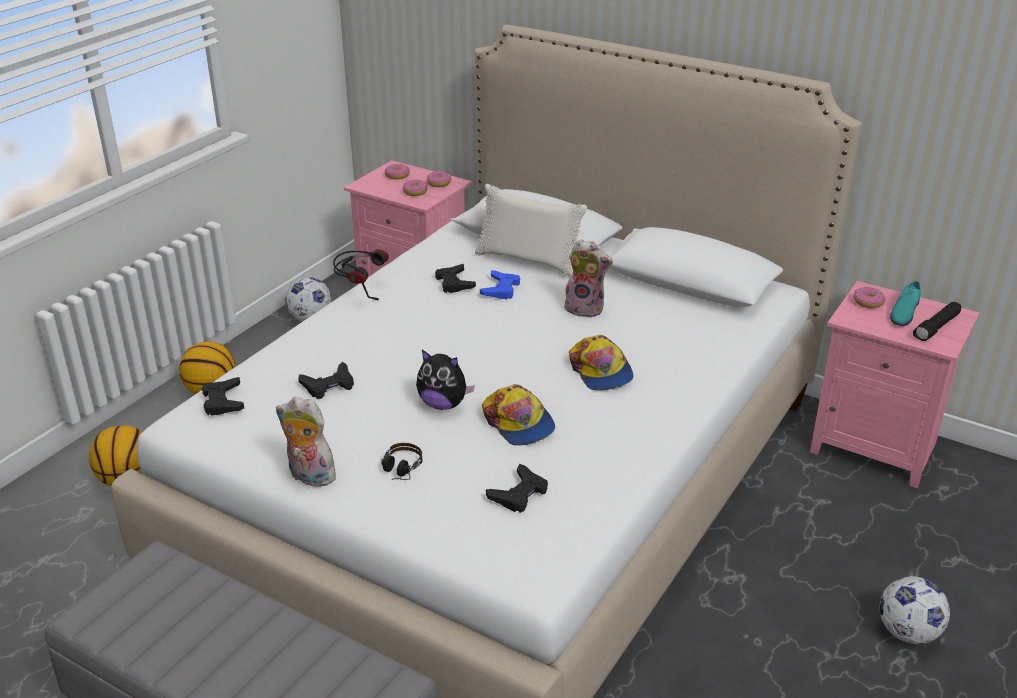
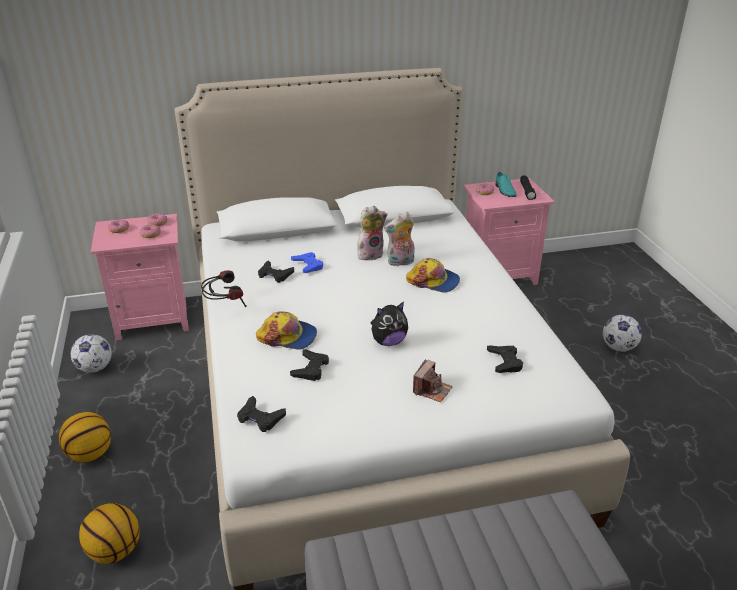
camera: 45 degrees left, 0 degrees up
plush toy [276,396,340,487] -> plush toy moved to [384,212,415,266]
headphones [381,443,423,480] -> camera [413,359,453,402]
white pillow [475,184,587,277] -> none
cap [482,384,555,446] -> cap moved to [256,311,317,350]

